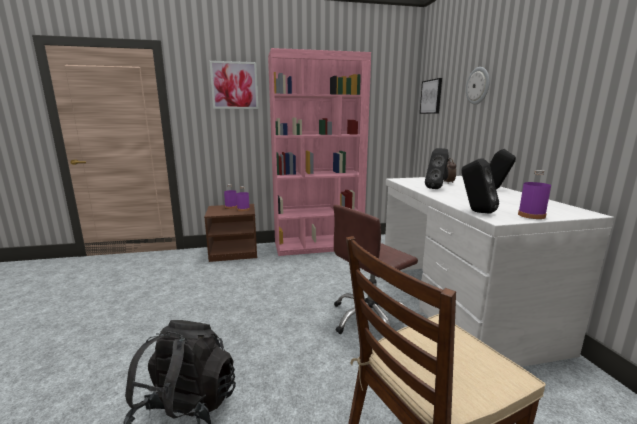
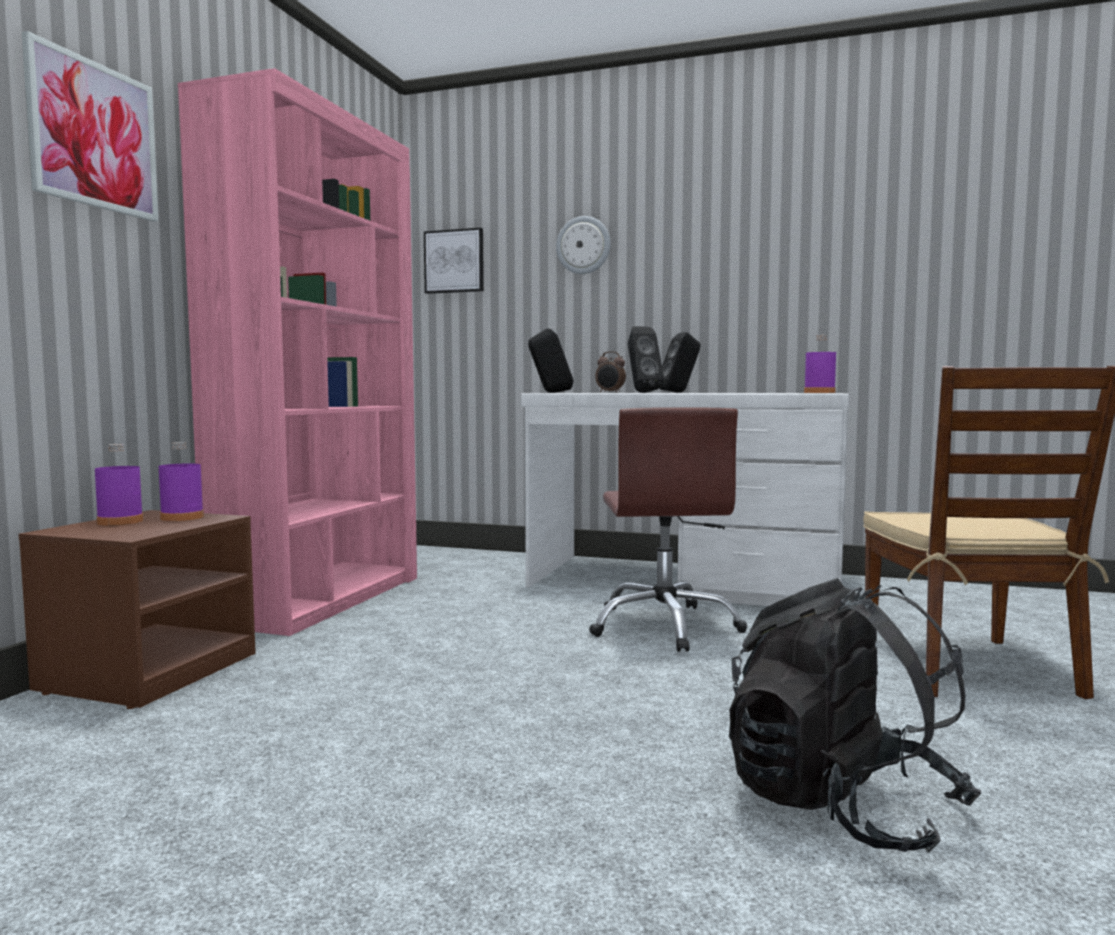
camera: 60 degrees left, 10 degrees down
black speaker [462,158,499,214] -> black speaker moved to [528,329,573,393]

